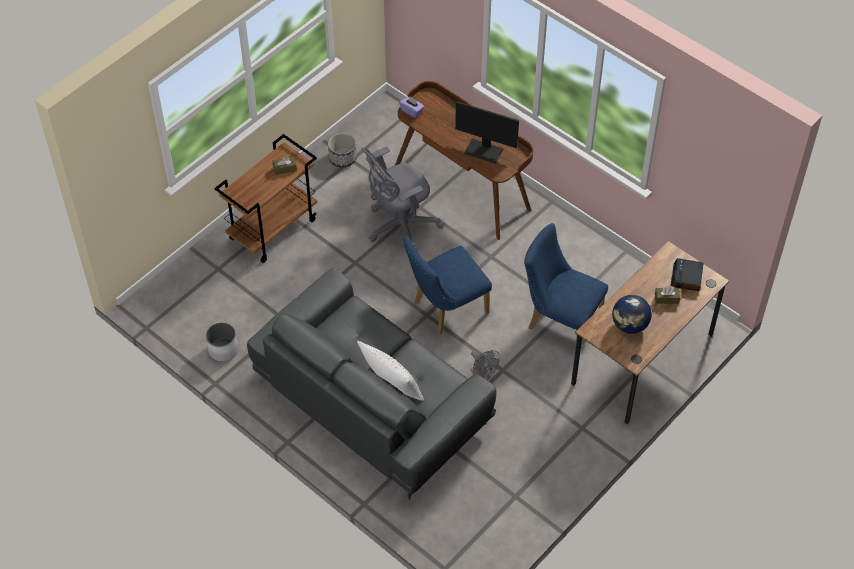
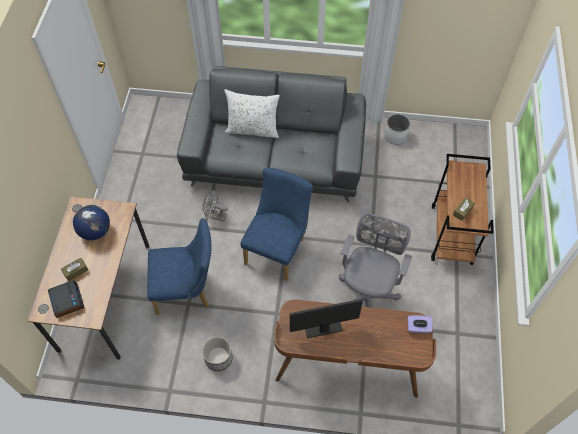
camera: 145 degrees right, 5 degrees up
planter [328,133,357,168] -> planter moved to [202,337,233,371]

